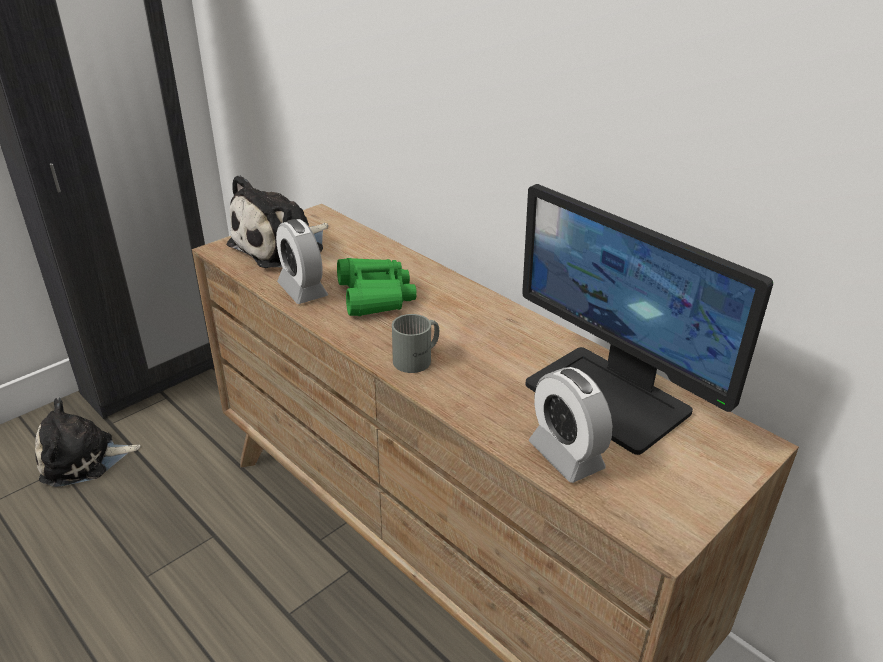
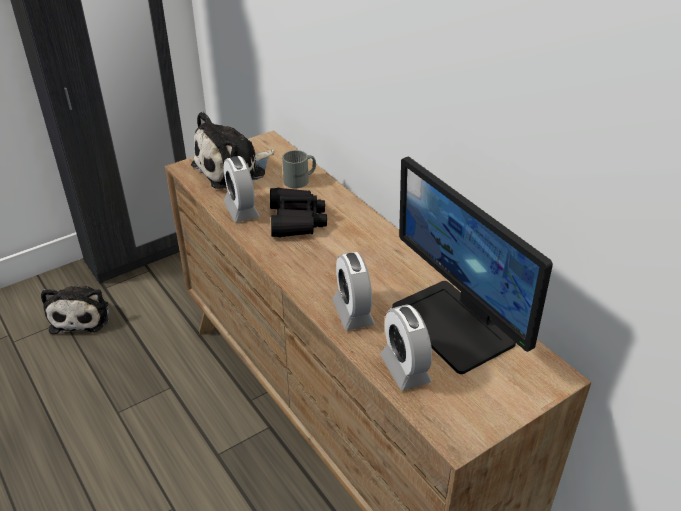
camera: 10 degrees right, 5 degrees up
plush toy [35,398,141,487] -> plush toy turned 90 degrees counterclockwise [41,286,109,334]
green binoculars [337,258,417,316] -> black binoculars [270,188,327,237]
grey mug [392,314,439,373] -> grey mug moved to [282,150,316,188]
none -> alarm clock [332,252,375,330]

